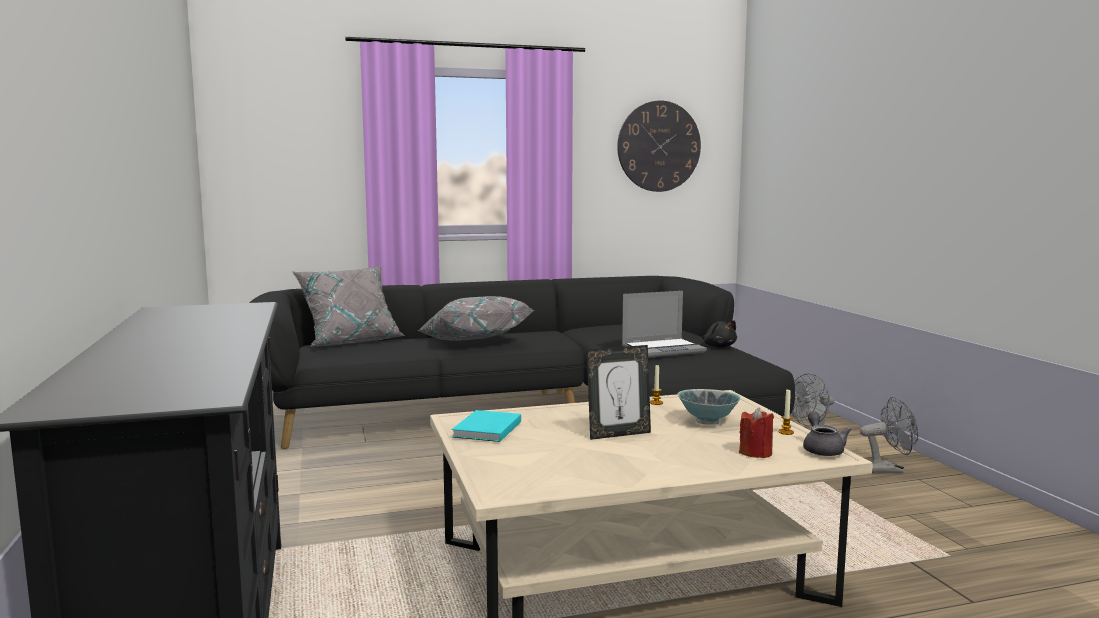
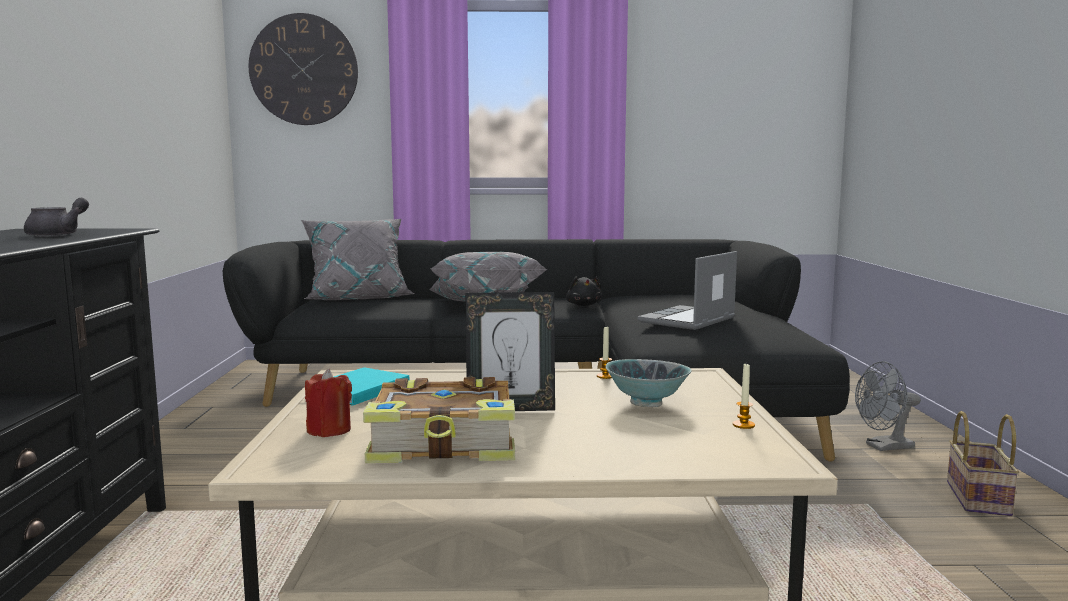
camera: 15 degrees right, 0 degrees up
wall clock [617,101,701,192] -> wall clock moved to [249,13,358,125]
laptop [622,291,707,358] -> laptop turned 135 degrees clockwise [638,251,737,330]
black plush toy [702,320,737,348] -> black plush toy moved to [566,277,601,306]
red candle [739,407,774,458] -> red candle moved to [305,369,352,437]
grey teapot [803,411,851,456] -> grey teapot moved to [24,198,89,237]
grey fan [860,397,918,473] -> basket [947,411,1019,516]
none -> book [363,377,515,463]

